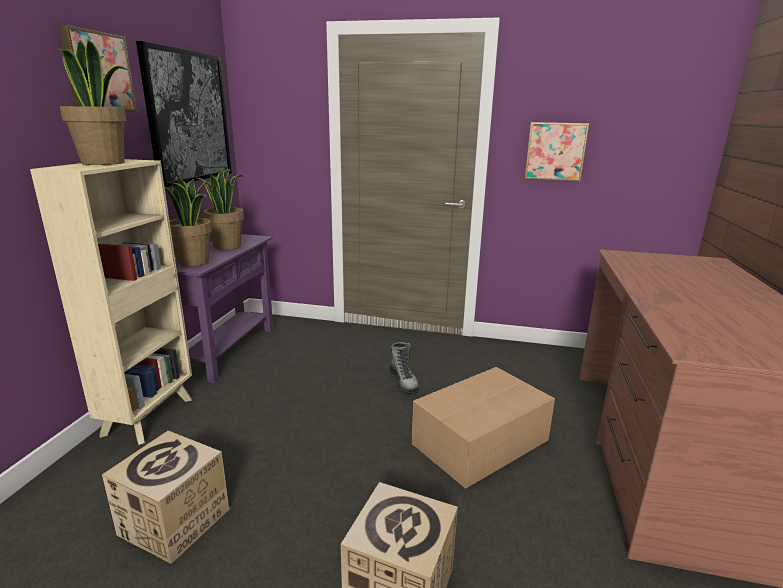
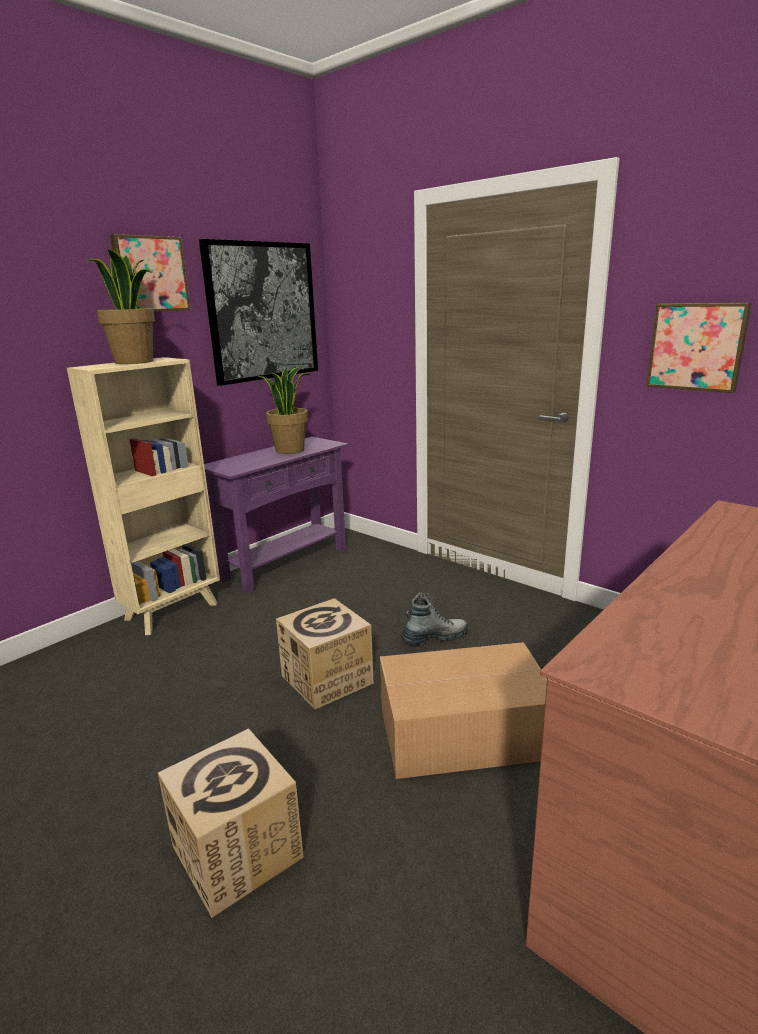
camera: 30 degrees right, 0 degrees up
cardboard box [102,431,229,564] -> cardboard box moved to [276,598,374,709]
potted plant [165,177,212,266] -> none
boot [389,342,420,394] -> boot turned 120 degrees counterclockwise [400,592,468,645]

